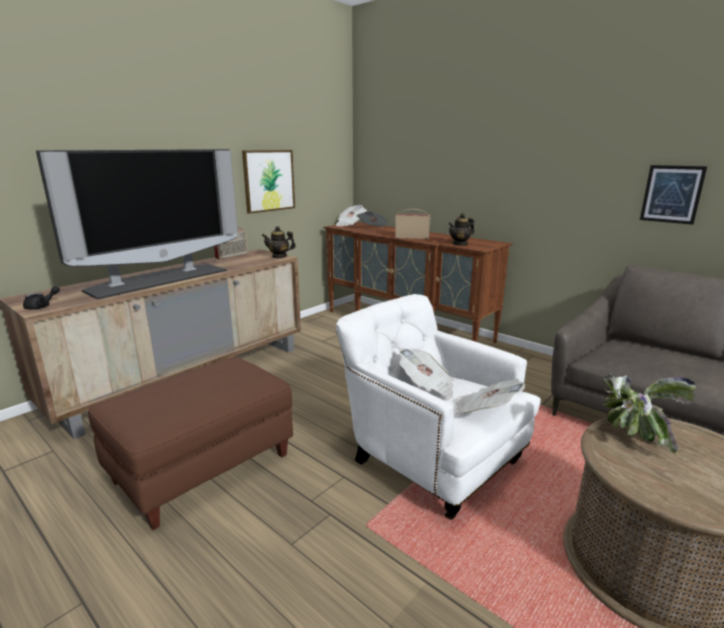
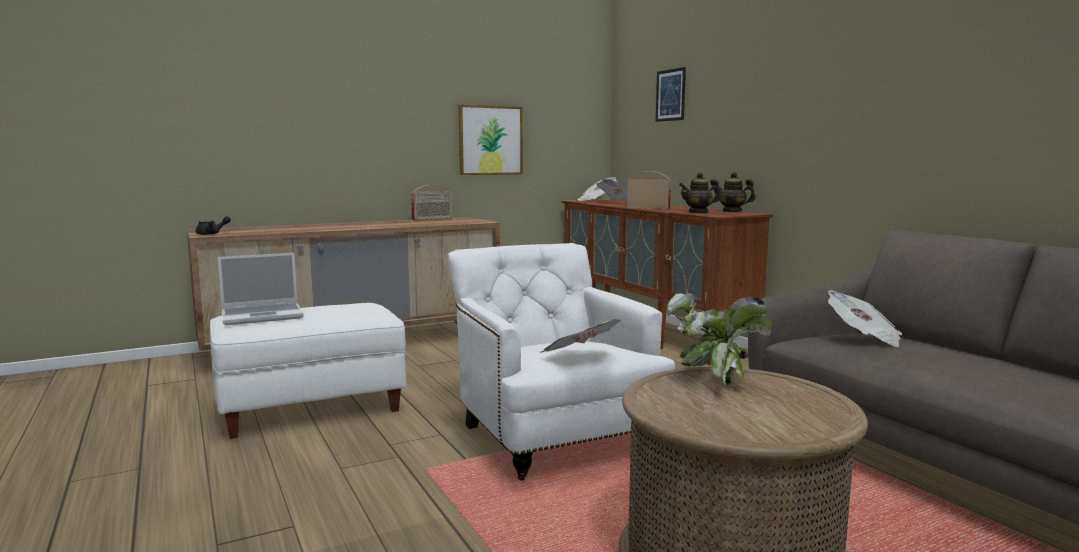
camera: 20 degrees right, 10 degrees down
television [36,149,238,299] -> none
brown ottoman [88,357,293,530] -> white ottoman [210,303,406,439]
teapot [262,226,296,258] -> teapot moved to [714,172,756,212]
newspaper [399,348,454,398] -> newspaper moved to [828,290,902,347]
picture [640,165,707,225] -> picture moved to [656,67,686,122]
none -> laptop [218,253,304,325]

